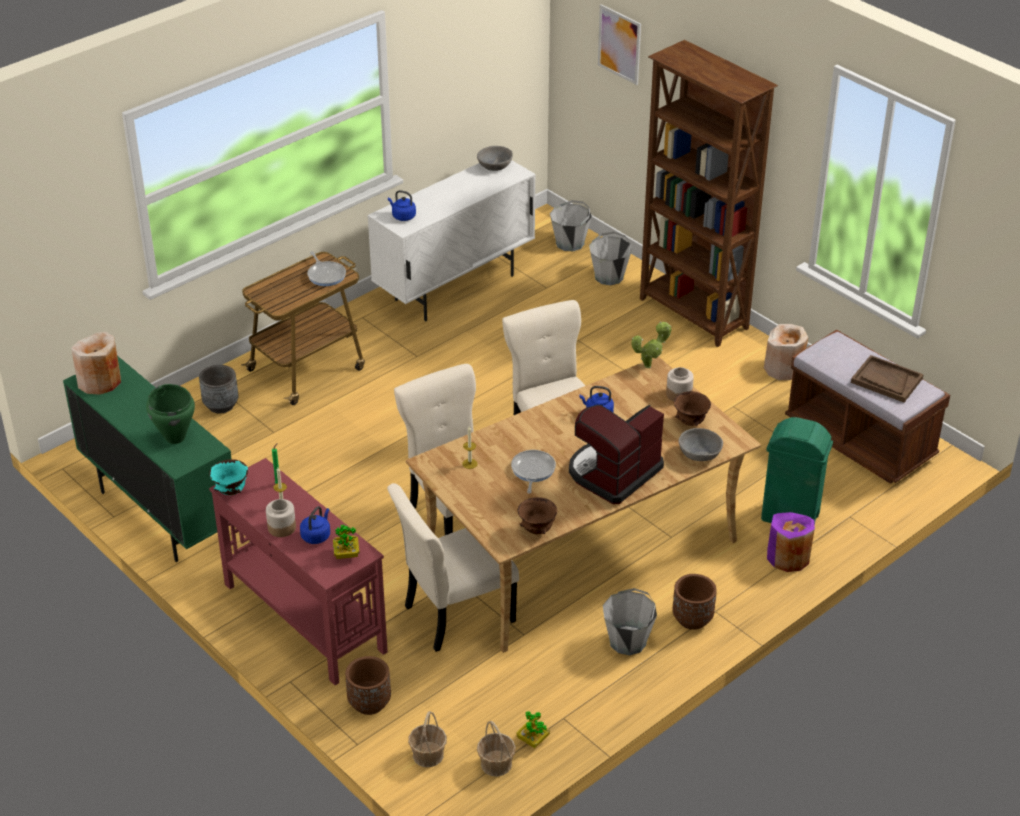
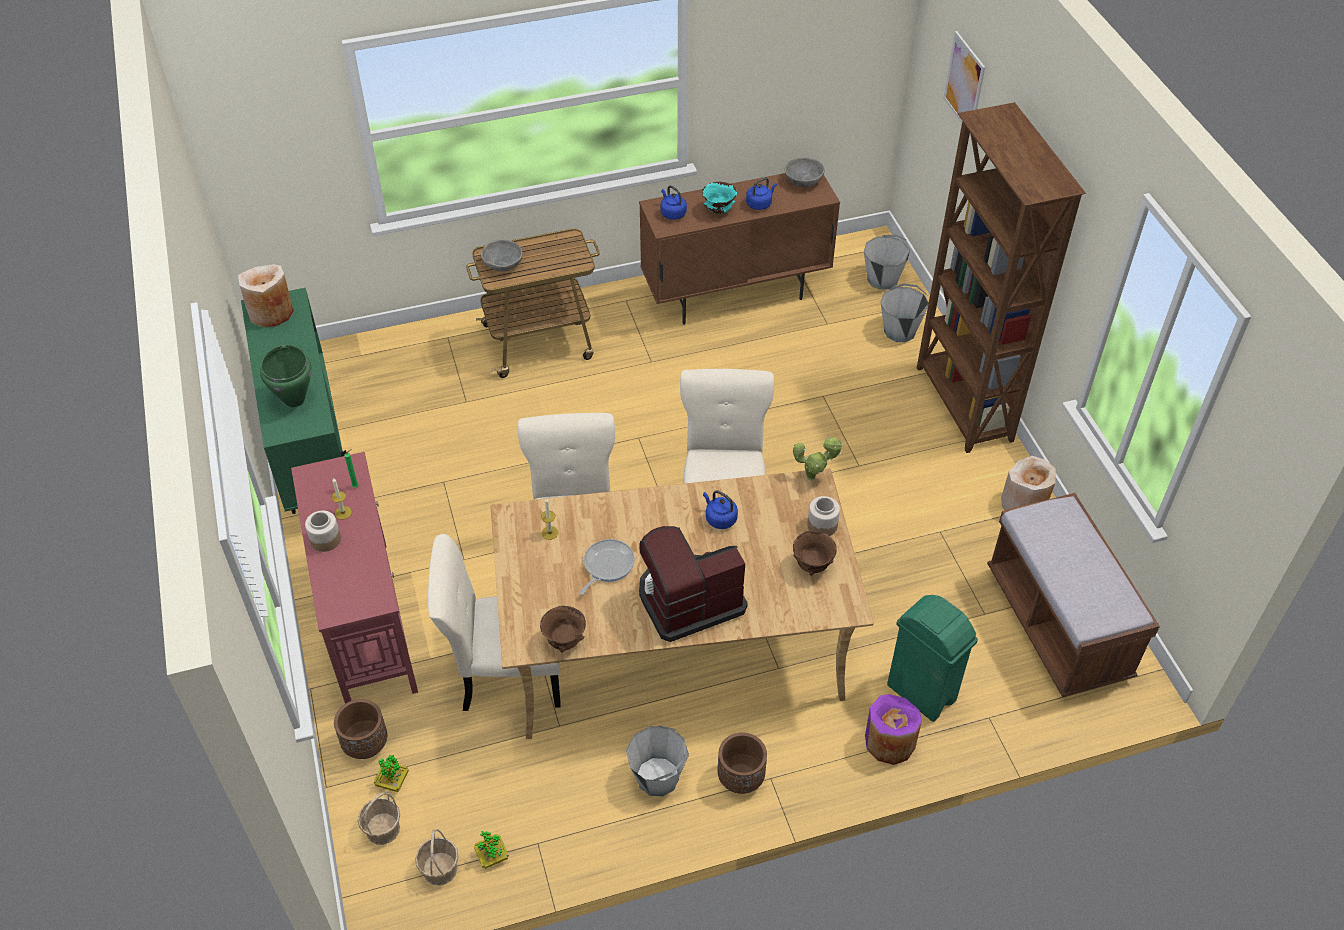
camera: 25 degrees right, 10 degrees up
grey planter [199,365,238,413] -> none
turquoise bowl [209,459,248,495] -> turquoise bowl moved to [702,182,737,214]
blue kettle [300,506,330,544] -> blue kettle moved to [746,177,777,210]
frying pan [307,251,346,286] -> none
potted plant [333,525,360,559] -> potted plant moved to [374,755,409,792]
white cabinet [367,160,536,322] -> brown cabinet [639,173,840,325]
grey bowl [679,428,723,461] -> grey bowl moved to [481,239,523,271]
brown tray [851,355,924,402] -> none

